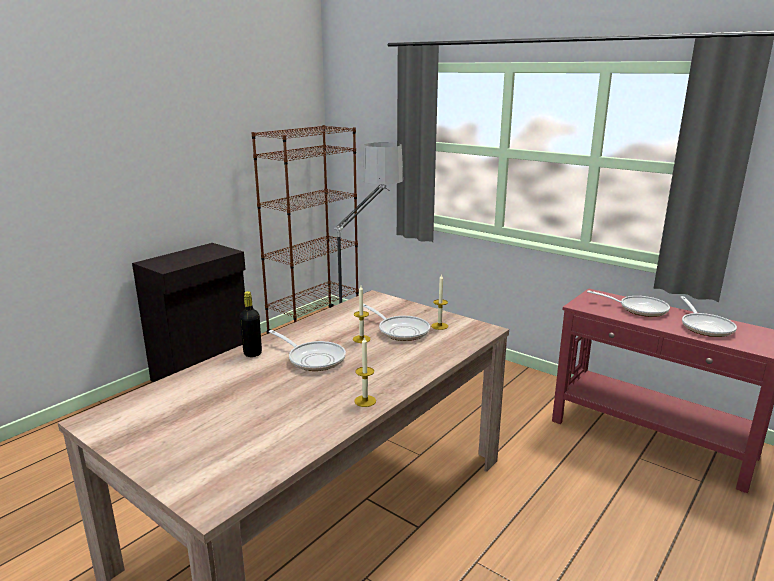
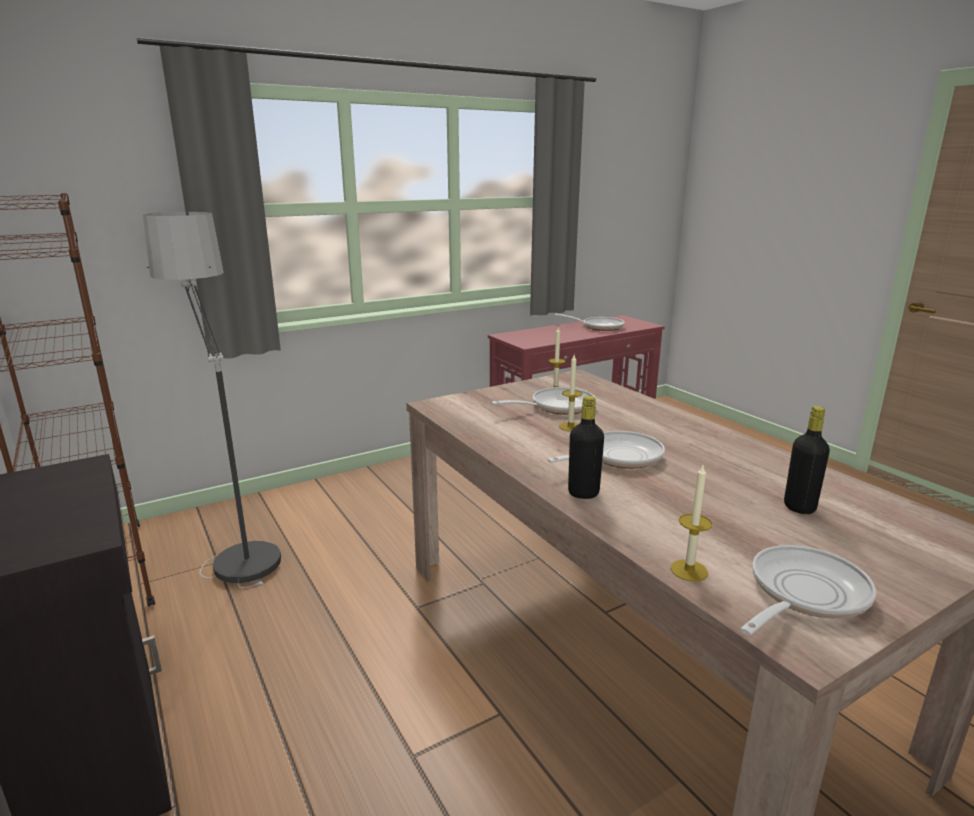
camera: 70 degrees left, 0 degrees up
candle [354,337,376,407] -> candle moved to [670,465,712,582]
frying pan [587,290,670,317] -> frying pan moved to [741,545,876,635]
none -> black bottle [784,406,830,514]

